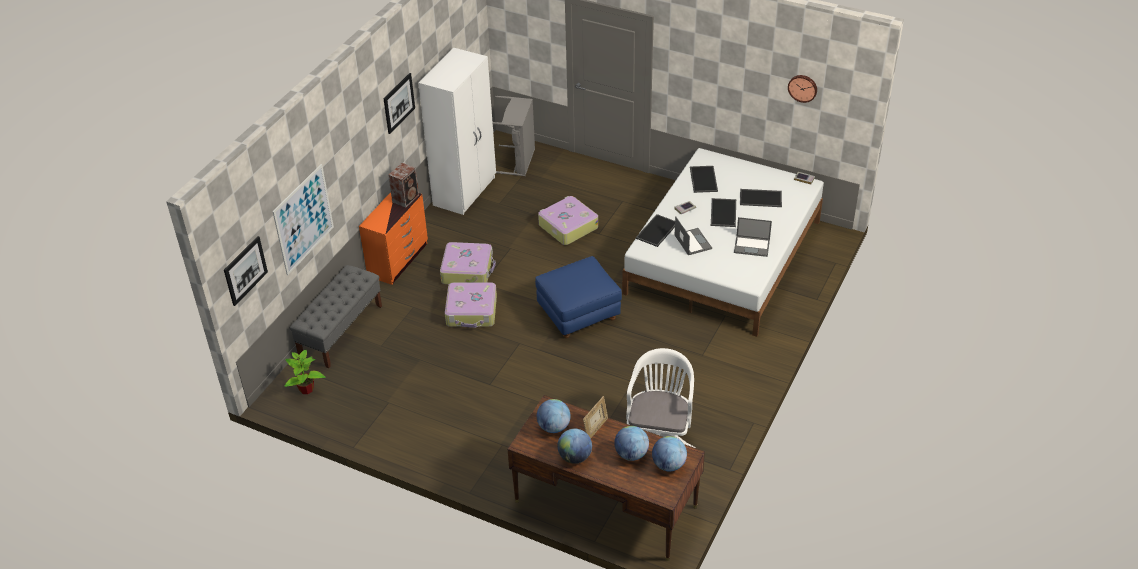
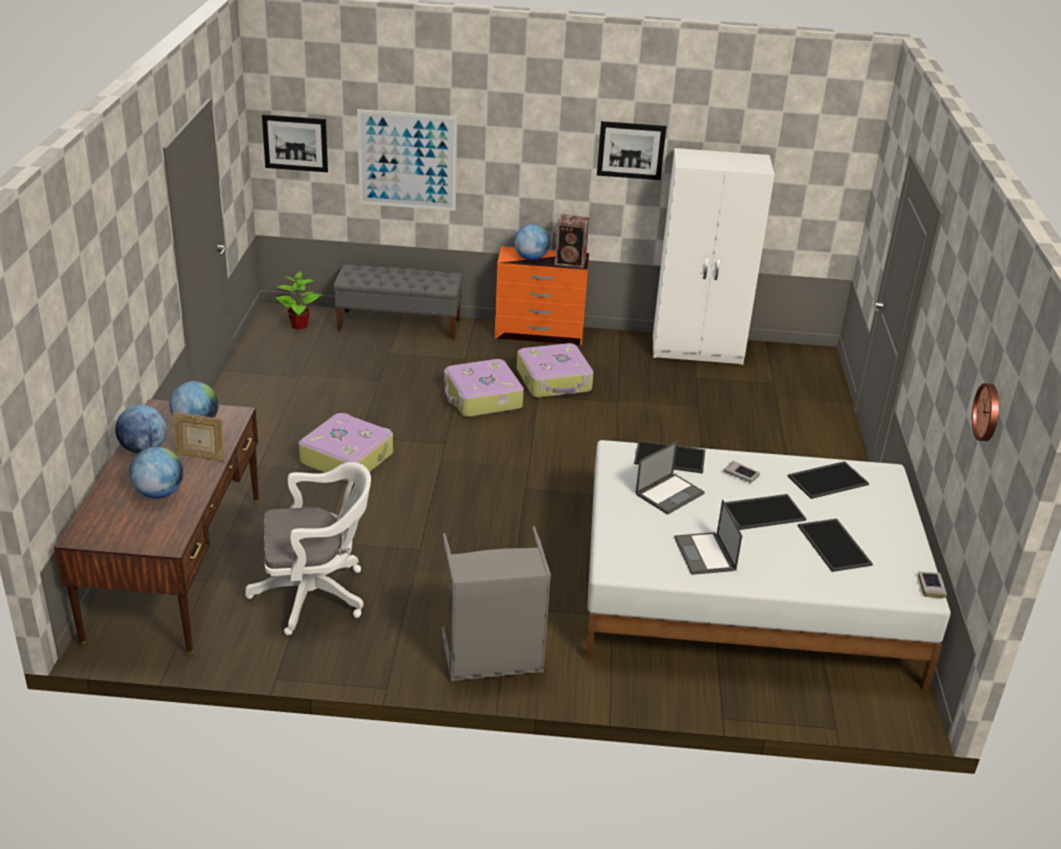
camera: 65 degrees right, 10 degrees down
grey laundry basket [493,96,535,176] -> grey laundry basket moved to [441,526,551,682]
blue ottoman [535,256,622,338] -> none
suitcase [538,196,598,245] -> suitcase moved to [299,413,393,482]
globe [652,436,687,471] -> globe moved to [514,224,550,260]

